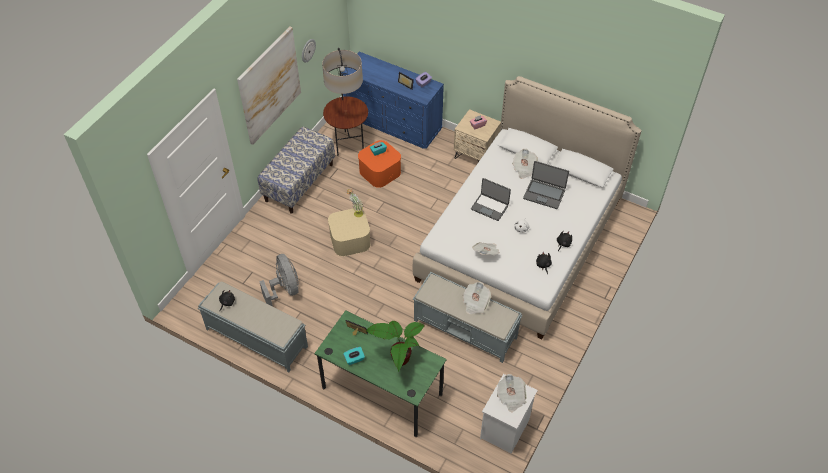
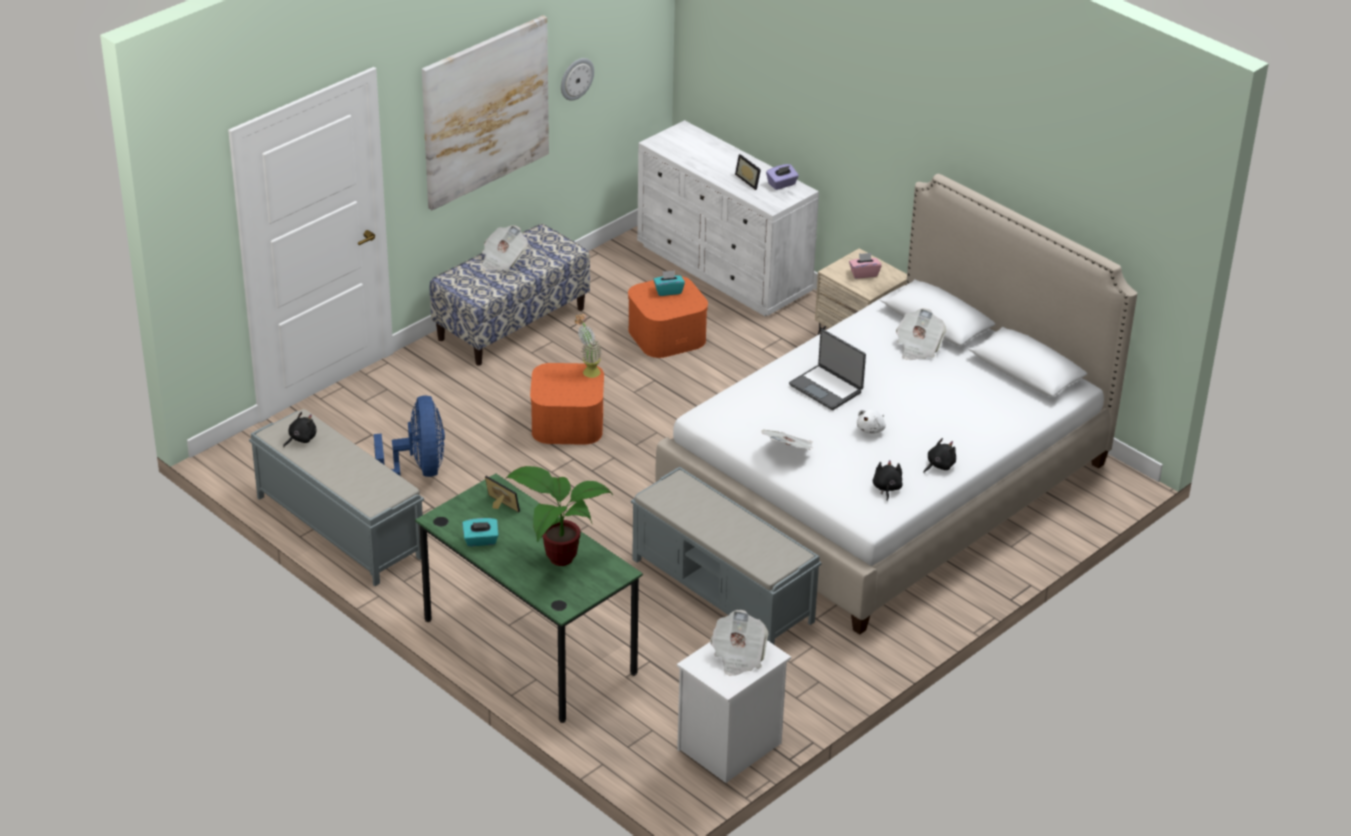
camera: 15 degrees right, 15 degrees down
grey fan [259,254,299,307] -> blue fan [374,395,445,477]
floor lamp [322,48,368,156] -> none
beige storage box [328,209,370,256] -> orange storage box [530,363,604,445]
blue dresser [341,52,444,149] -> white dresser [637,120,819,316]
newspaper [463,282,491,314] -> newspaper moved to [481,225,528,271]
laptop [523,161,569,209] -> none

